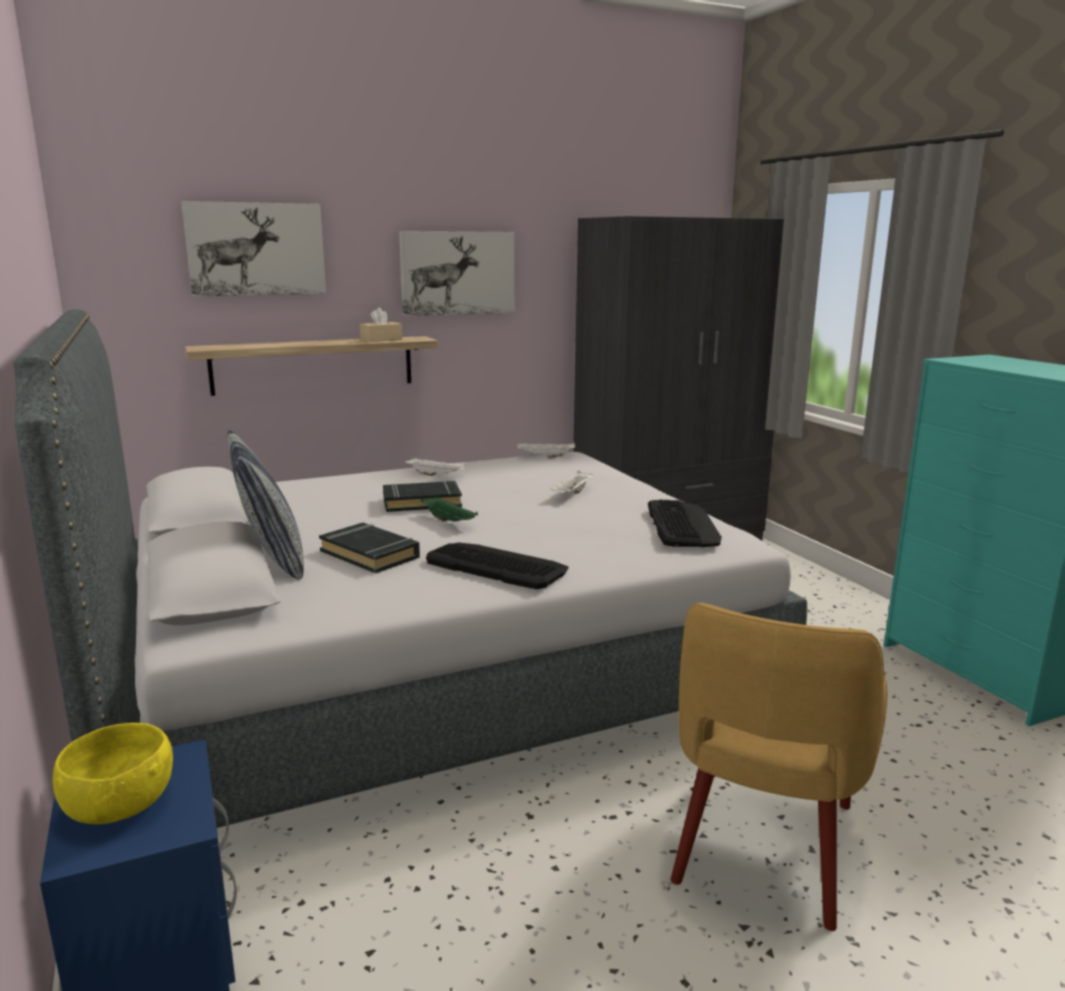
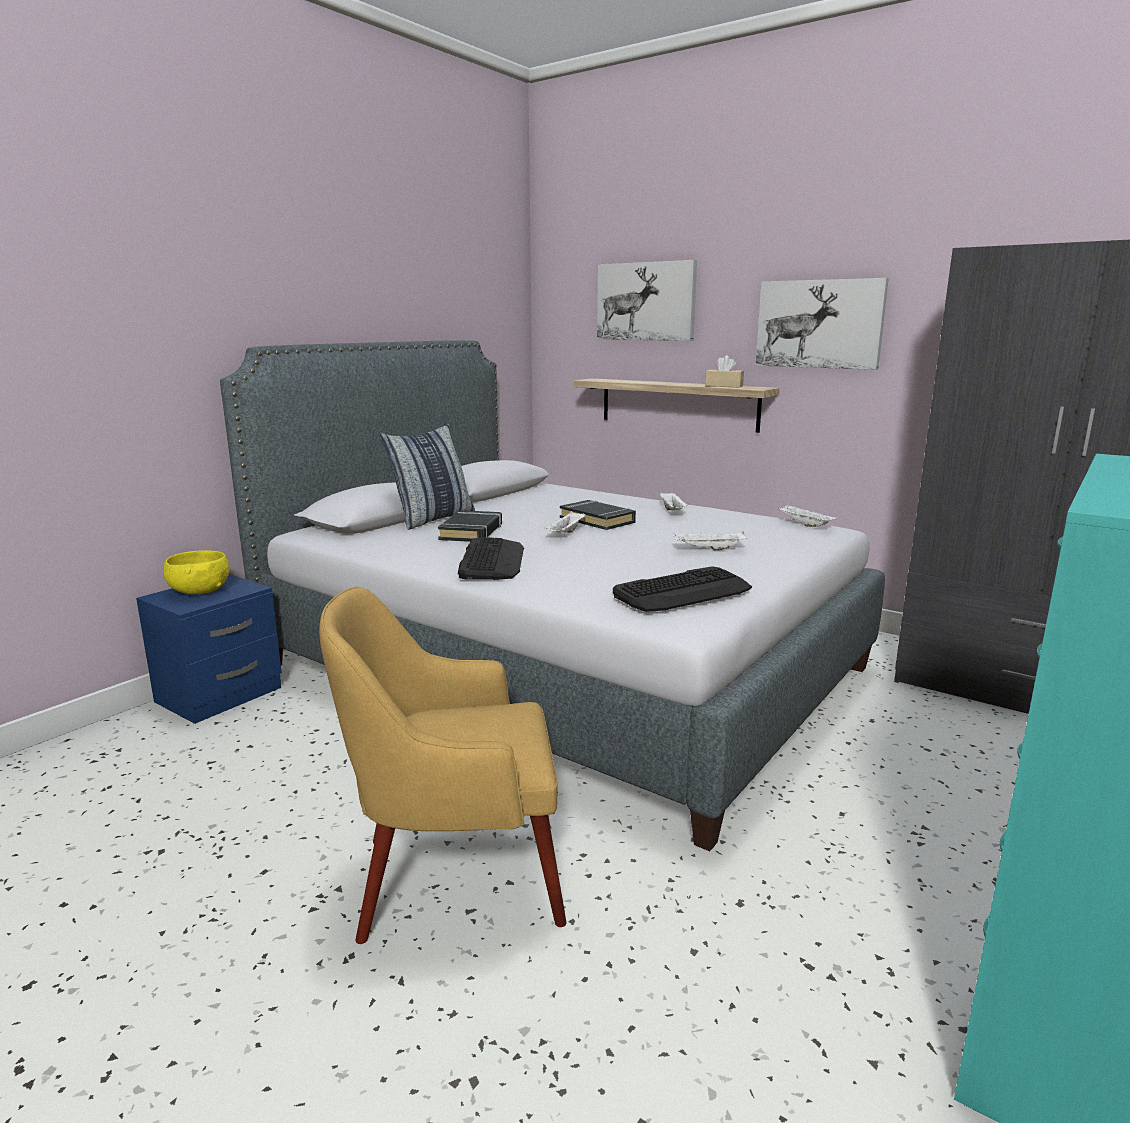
camera: 60 degrees right, 0 degrees up
green tray [421,497,478,522] -> white tray [544,511,586,533]

